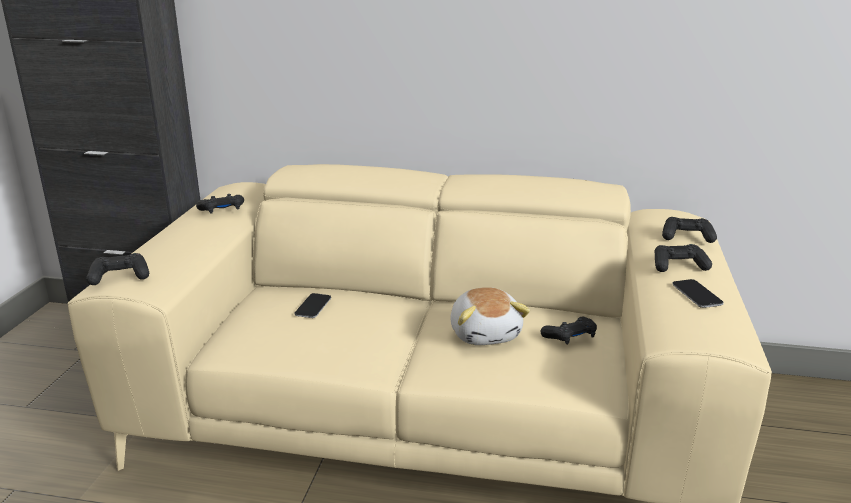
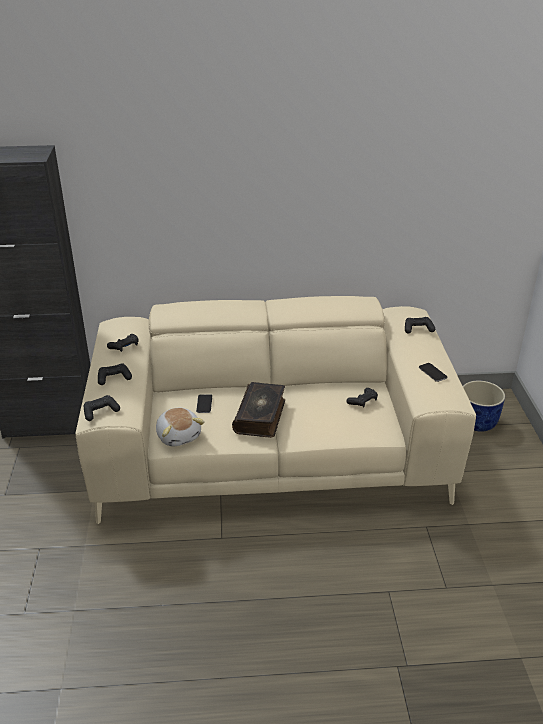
camera: 15 degrees left, 10 degrees up
plush toy [450,287,530,345] -> plush toy moved to [156,408,205,446]
black game controller [654,244,712,272] -> black game controller moved to [98,364,132,385]
none -> book [232,382,285,438]
none -> blue planter [463,381,505,432]

